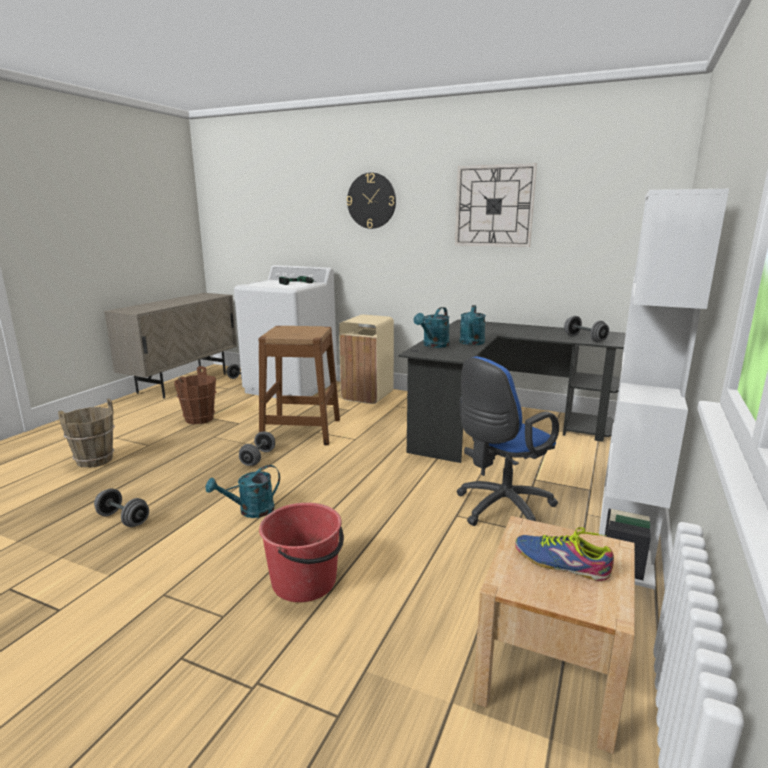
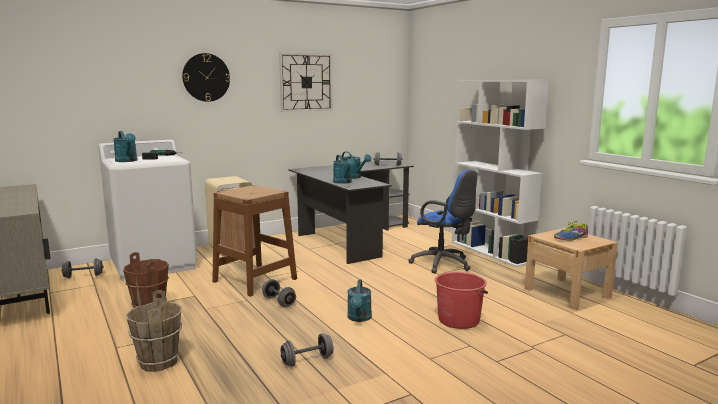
camera: 55 degrees left, 5 degrees down
blue office chair [456,357,559,526] -> blue office chair turned 45 degrees counterclockwise [408,170,478,274]
none -> turquoise watering can [113,131,138,162]

